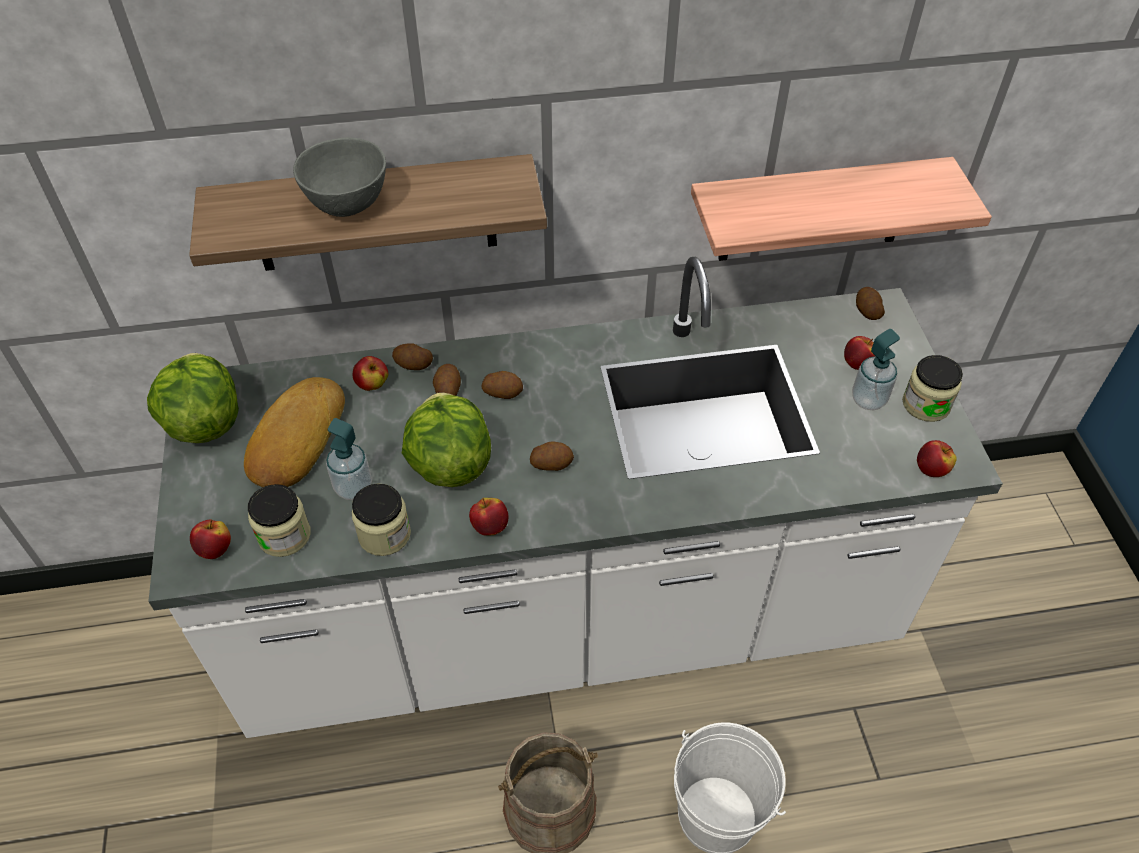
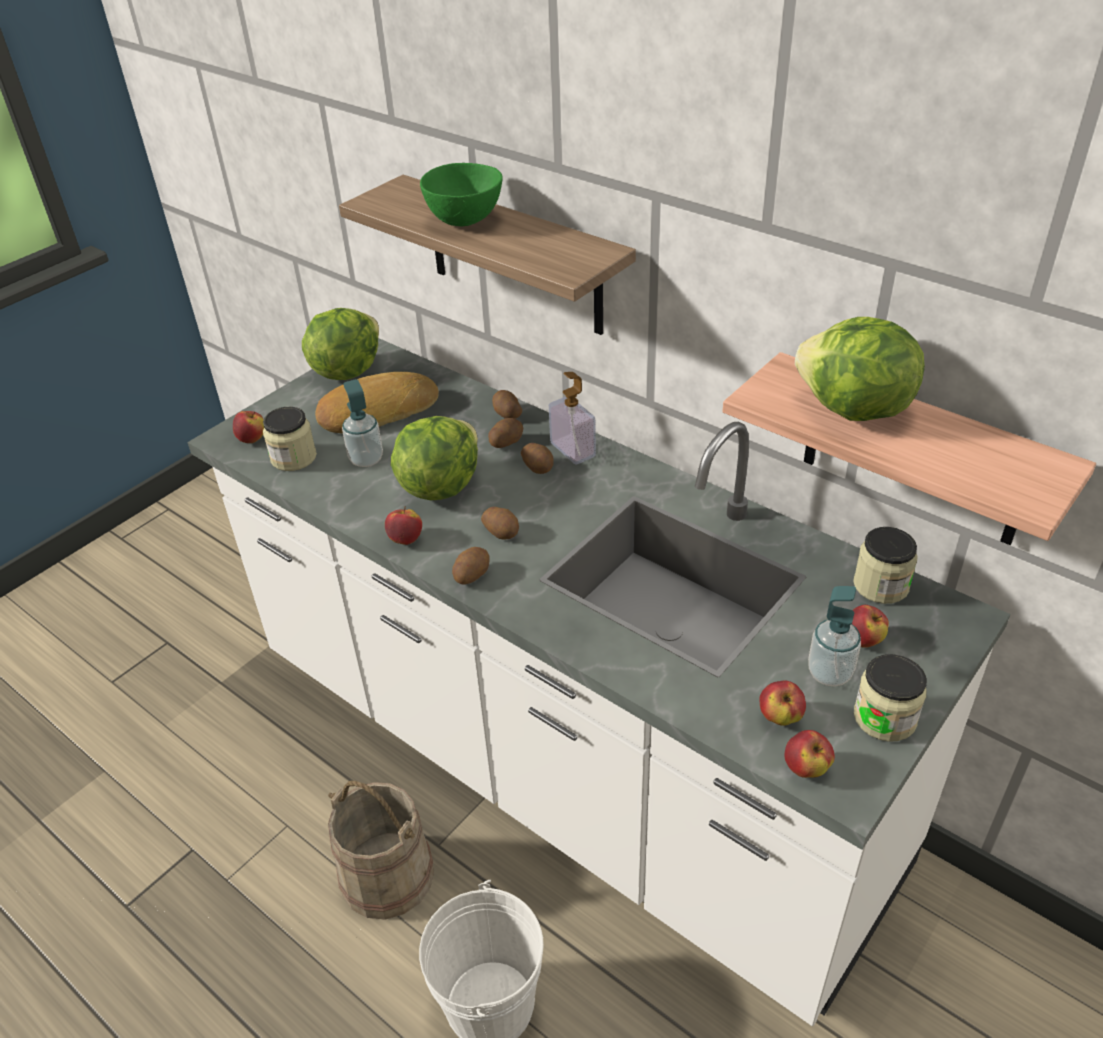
camera: 50 degrees right, 10 degrees down
grey bowl [293,137,386,217] -> green bowl [420,163,503,226]
jar [351,484,411,556] -> jar moved to [853,527,918,604]
apple [353,356,388,391] -> apple moved to [759,681,806,726]
potato [856,287,885,320] -> potato moved to [452,547,489,585]
none -> soap dispenser [549,372,596,465]
none -> lettuce [795,317,925,421]

